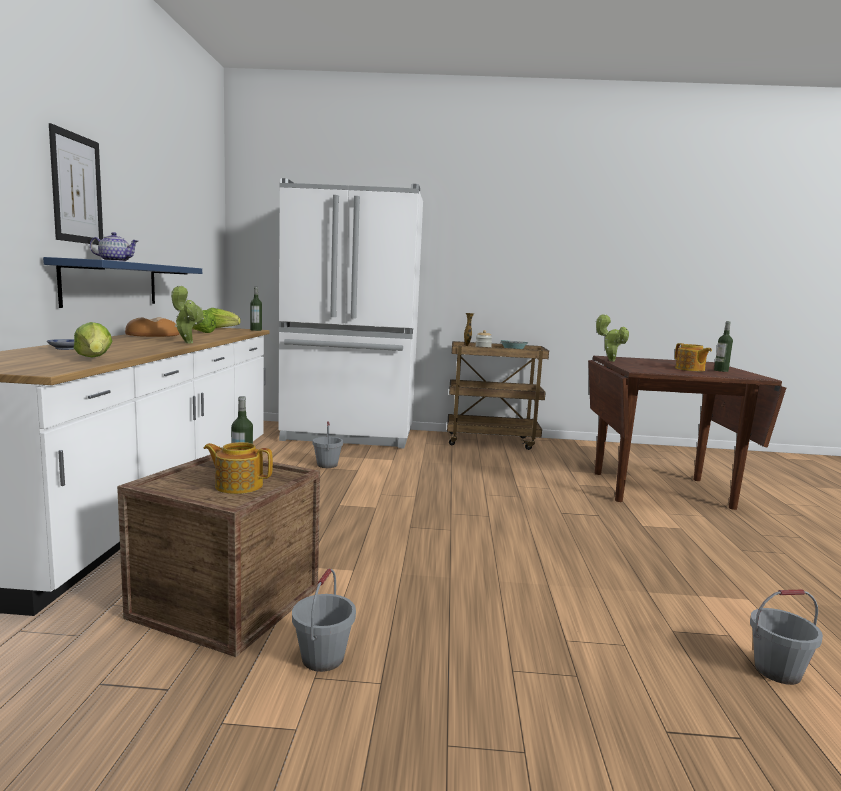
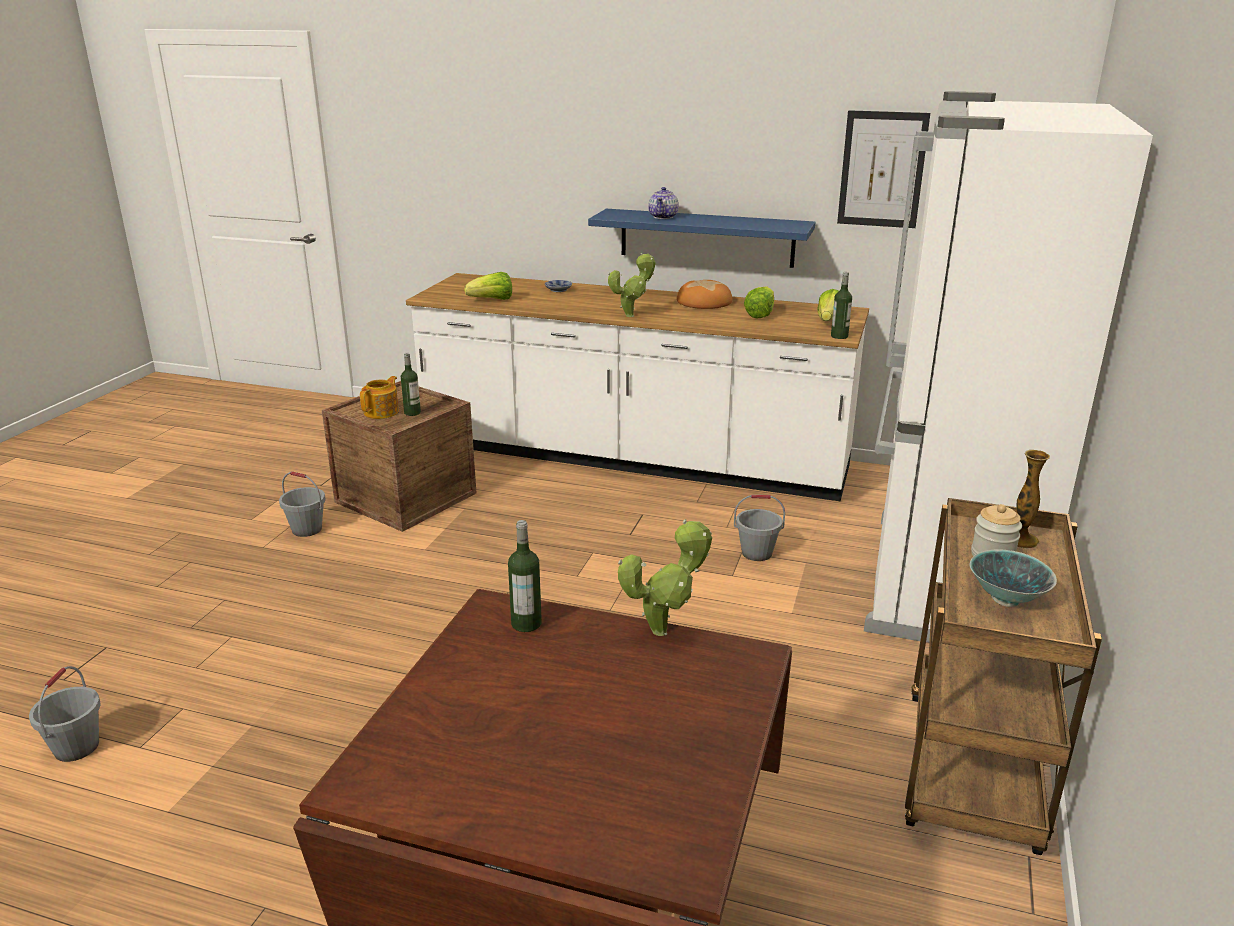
camera: 105 degrees right, 15 degrees up
picture [49,123,103,245] -> picture moved to [837,110,930,228]
teapot [675,343,712,371] -> none
bottle [714,321,733,372] -> bottle moved to [508,520,542,632]

